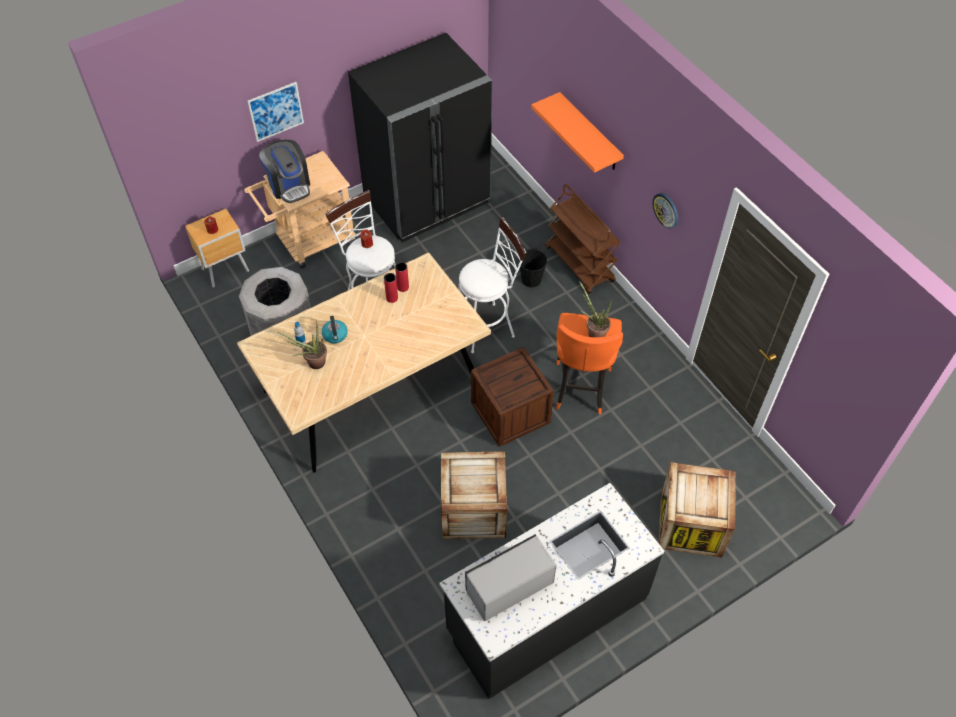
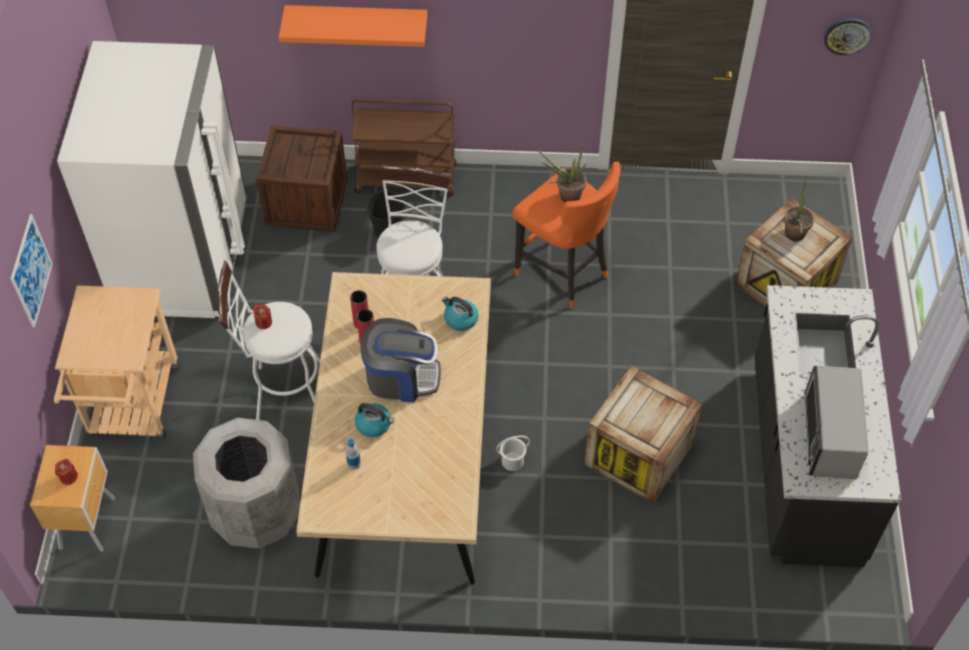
camera: 55 degrees left, 0 degrees up
coffee machine [259,140,310,203] -> coffee machine moved to [361,318,441,402]
potted plant [278,321,327,369] -> potted plant moved to [784,177,814,241]
black fridge [348,33,492,242] -> white fridge [57,41,247,318]
crate [471,347,554,447] -> crate moved to [256,125,347,232]
wall clock [652,193,678,229] -> wall clock moved to [824,18,872,55]
none -> kettle [442,297,478,331]
none -> white bucket [496,435,530,471]

